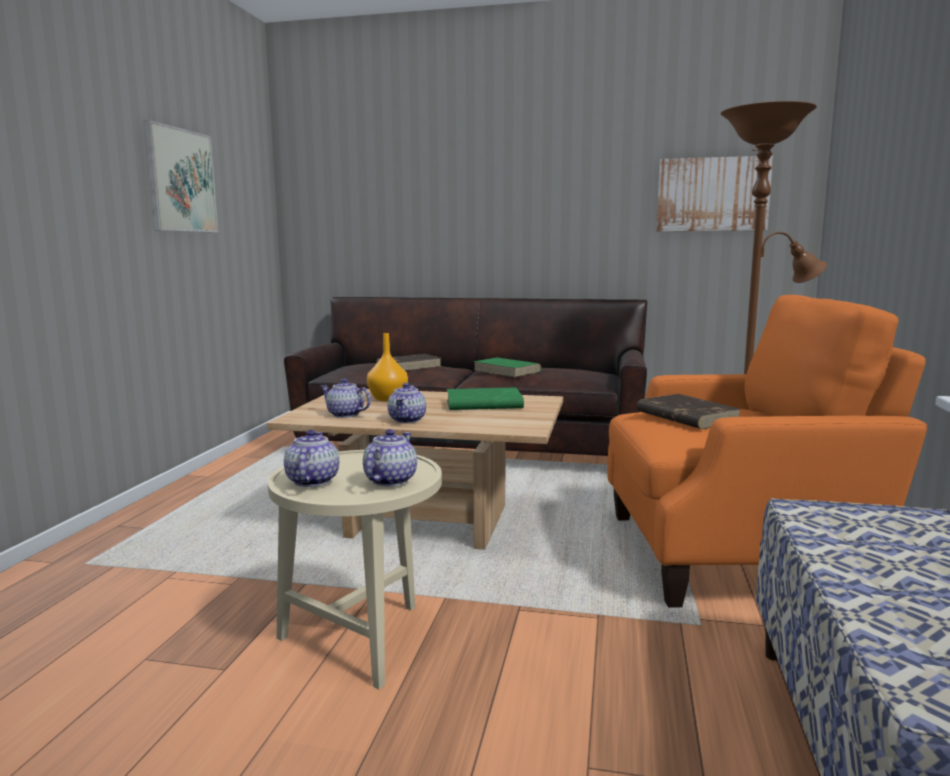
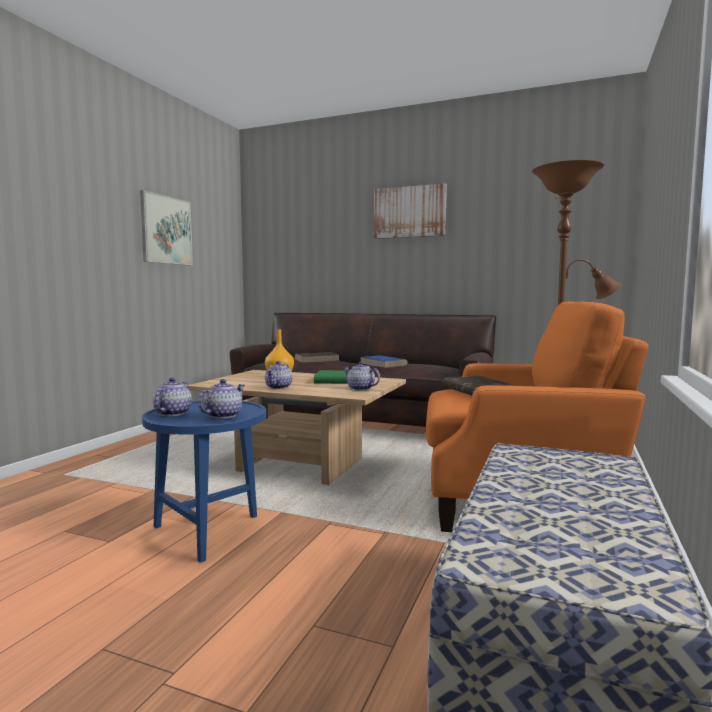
camera: 10 degrees right, 5 degrees down
beige side table [268,450,442,689] -> blue side table [142,401,266,563]
teapot [321,379,371,418] -> teapot moved to [343,362,380,391]
green book [473,357,542,377] -> blue book [361,355,408,368]
picture [657,156,773,231] -> picture moved to [374,183,447,239]

